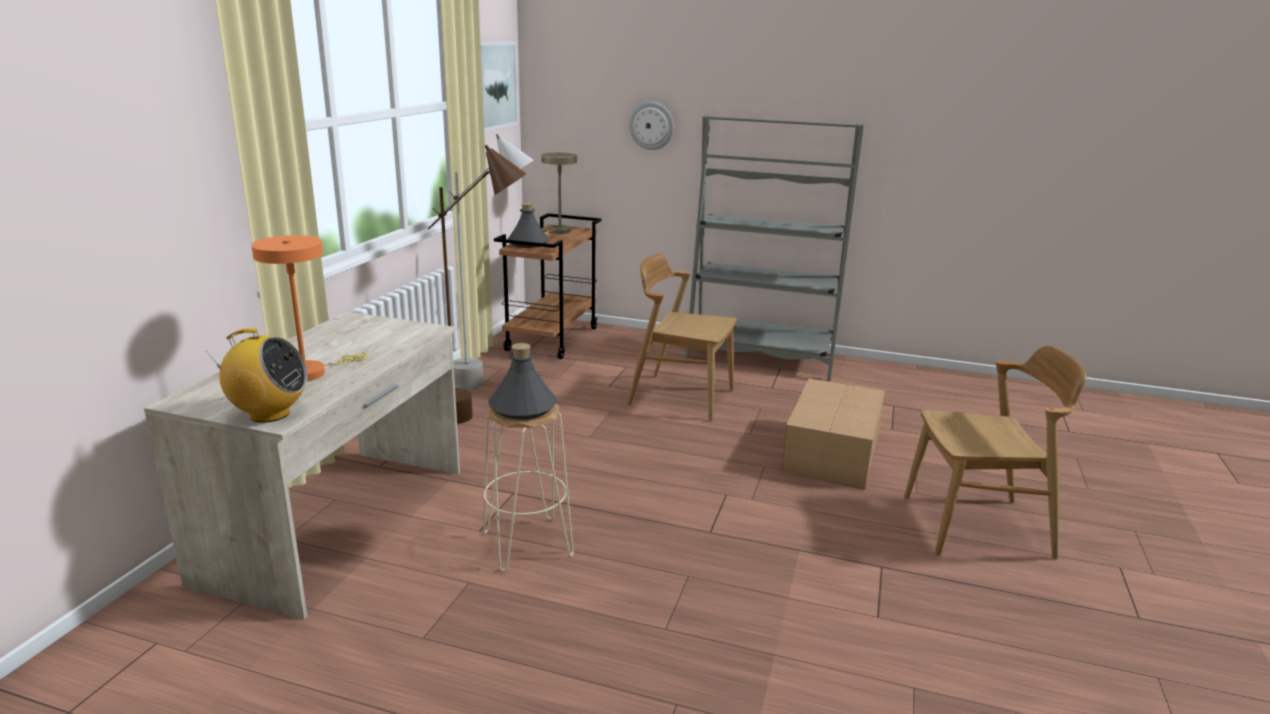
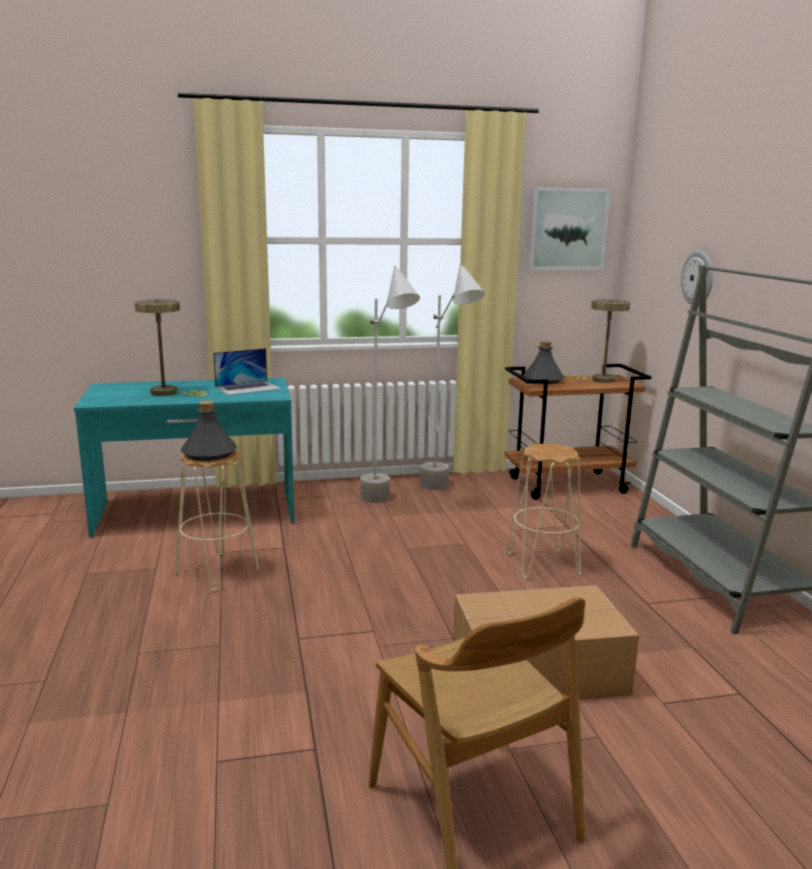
camera: 60 degrees right, 5 degrees down
beige desk [144,312,460,620] -> turquoise desk [74,378,294,538]
radio [206,328,308,423] -> none
orange table lamp [251,235,368,381] -> beige table lamp [135,299,207,397]
brown floor lamp [428,145,527,424] -> grey floor lamp [360,265,420,503]
brown chair [627,253,737,421] -> beige stool [507,443,581,579]
none -> laptop [213,348,281,395]

